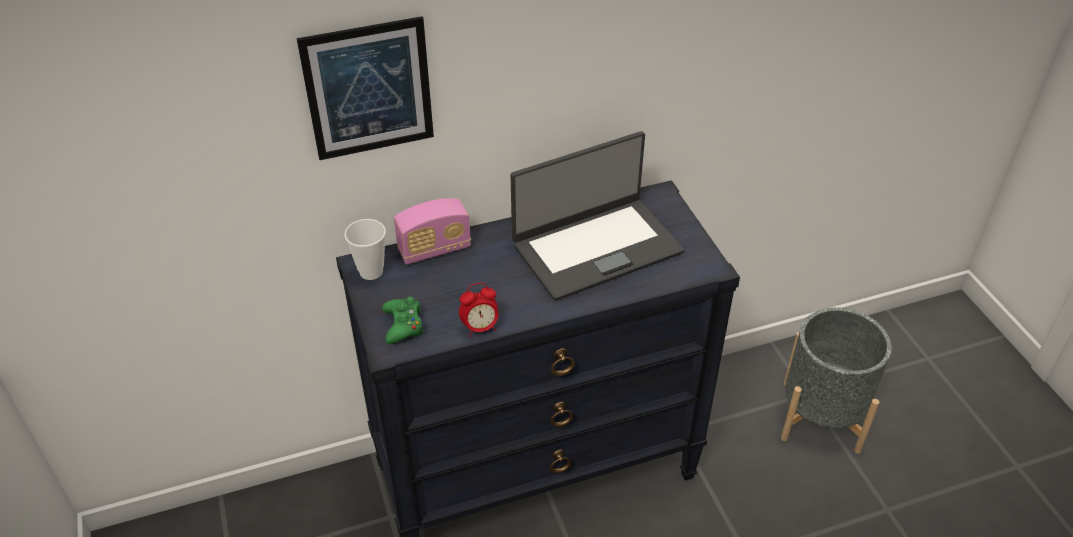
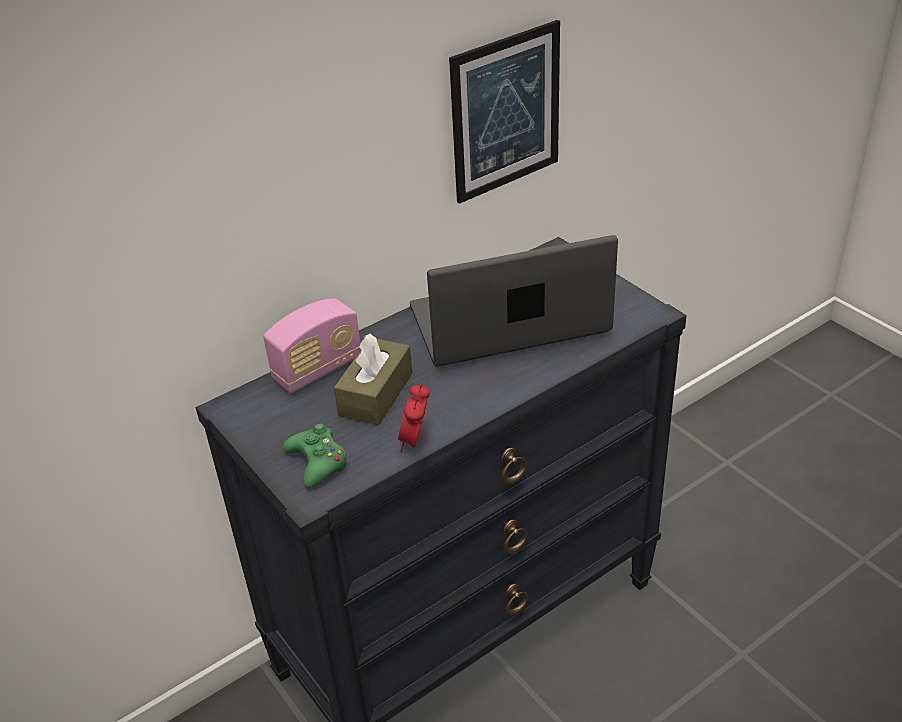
camera: 15 degrees left, 5 degrees down
picture [297,16,434,160] -> picture moved to [449,20,560,204]
cup [344,219,386,280] -> none
alarm clock [459,283,499,337] -> alarm clock turned 135 degrees clockwise [398,383,430,452]
laptop [511,131,684,301] -> laptop turned 150 degrees counterclockwise [410,235,618,367]
grey planter [781,307,892,454] -> none
none -> brown tissue box [334,333,412,425]

